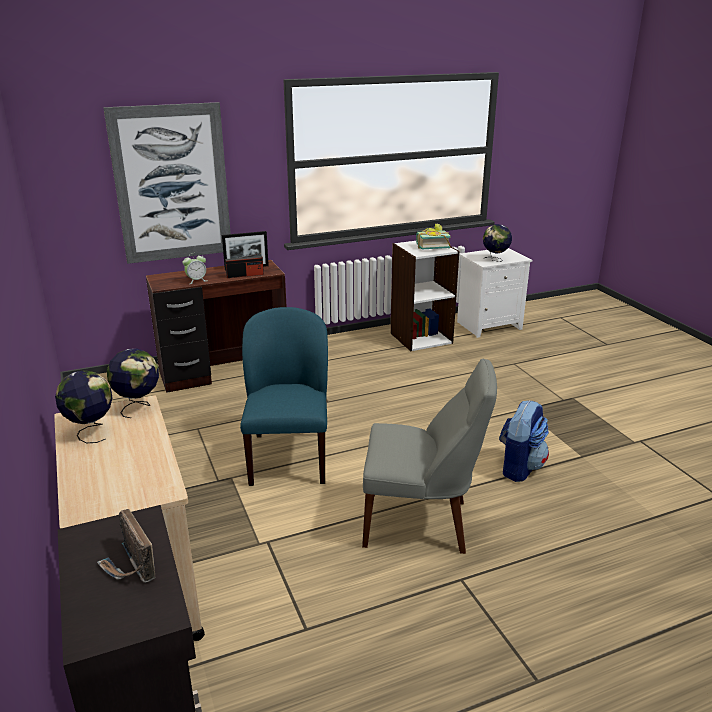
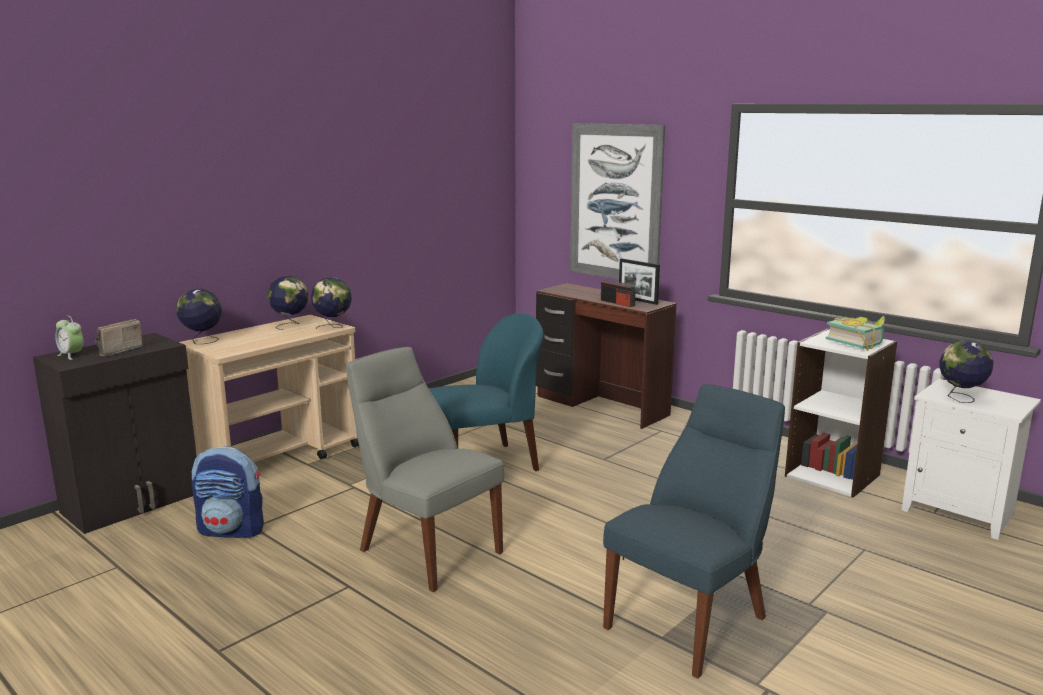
camera: 65 degrees right, 10 degrees down
alarm clock [183,253,206,284] -> alarm clock moved to [55,316,83,360]
grey chair [362,359,497,554] -> grey chair turned 150 degrees clockwise [346,347,504,592]
backpack [499,400,549,482] -> backpack moved to [192,446,264,538]
none -> globe [176,289,222,344]
none -> blue chair [603,384,785,679]

